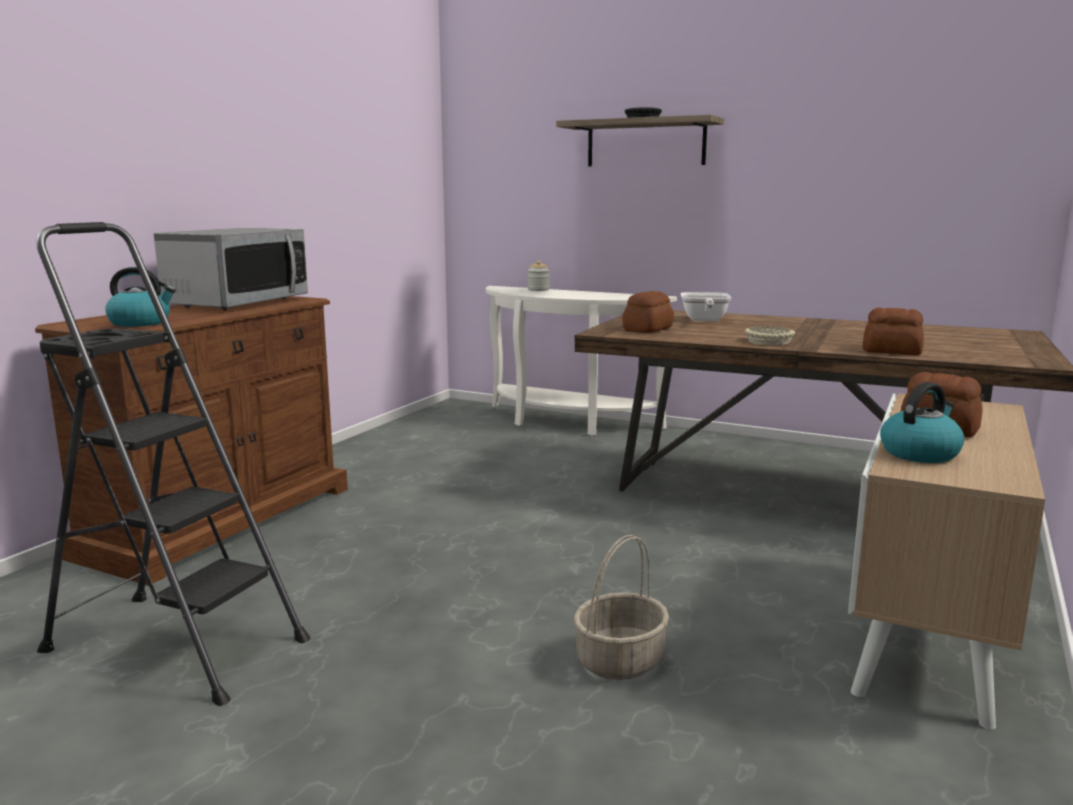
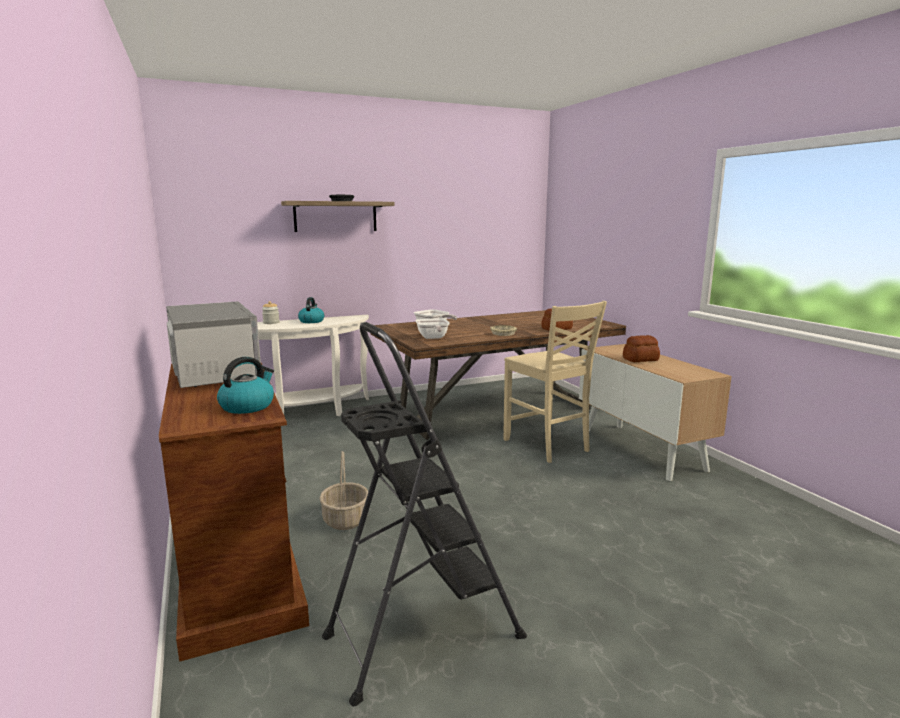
camera: 50 degrees left, 0 degrees up
basket [574,535,669,680] -> basket moved to [320,451,368,530]
bread [622,291,674,333] -> frying pan [415,318,450,339]
kettle [880,382,964,463] -> kettle moved to [298,297,324,323]
none -> beige chair [503,301,607,463]

